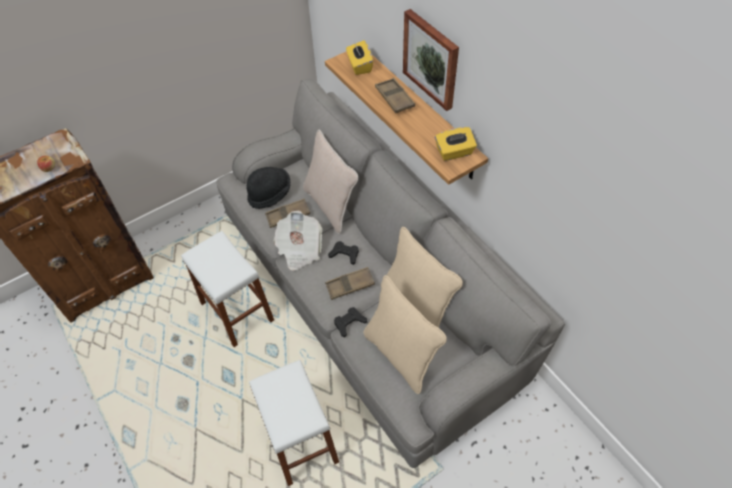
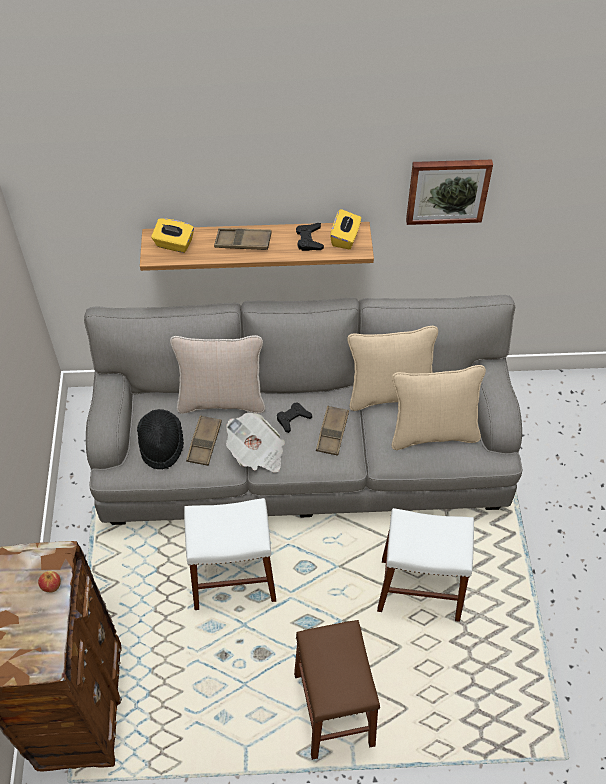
camera: 60 degrees left, 0 degrees up
black game controller [334,307,367,337] -> black game controller moved to [296,223,324,251]
picture [403,9,459,111] -> picture moved to [406,160,493,225]
none -> brown stool [294,620,380,760]

